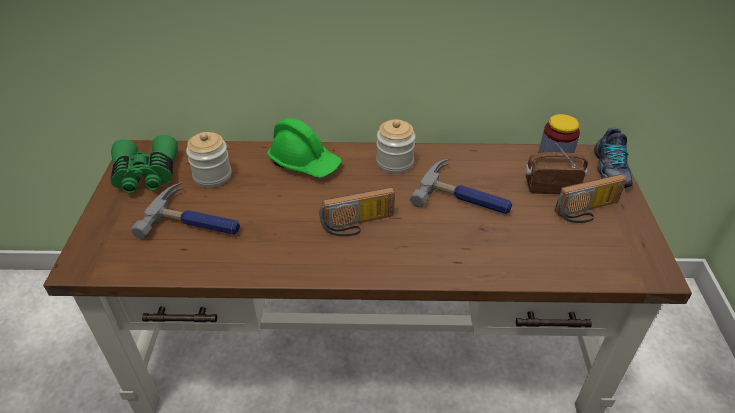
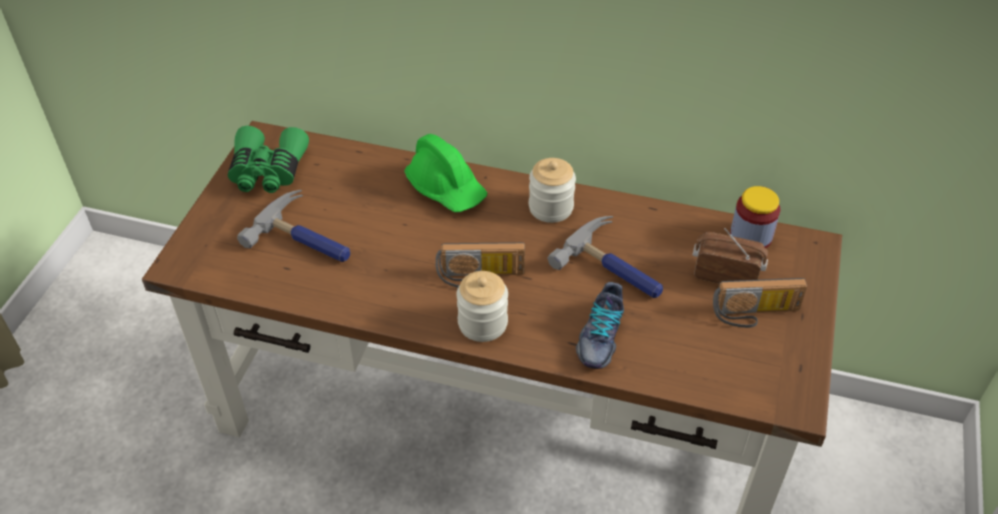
camera: 15 degrees right, 5 degrees up
jar [186,132,232,188] -> jar moved to [456,271,508,342]
shoe [594,128,633,188] -> shoe moved to [576,282,624,369]

